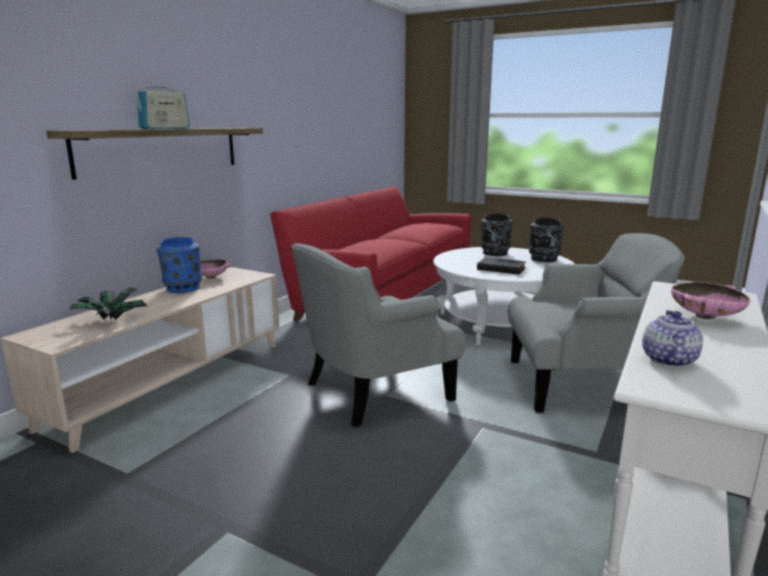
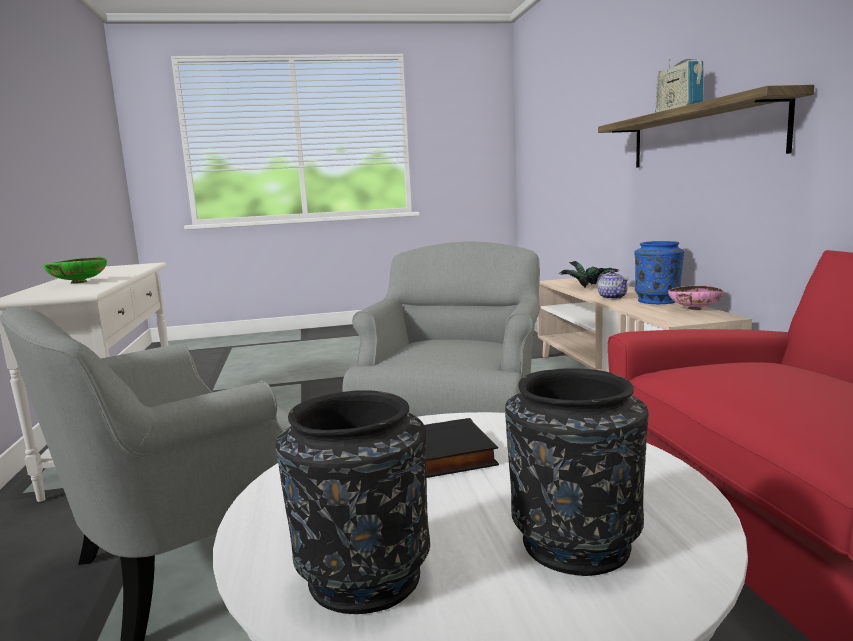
camera: 140 degrees right, 5 degrees down
teapot [642,310,703,367] -> teapot moved to [597,270,629,299]
pink bowl [671,282,750,319] -> green bowl [44,256,107,284]

